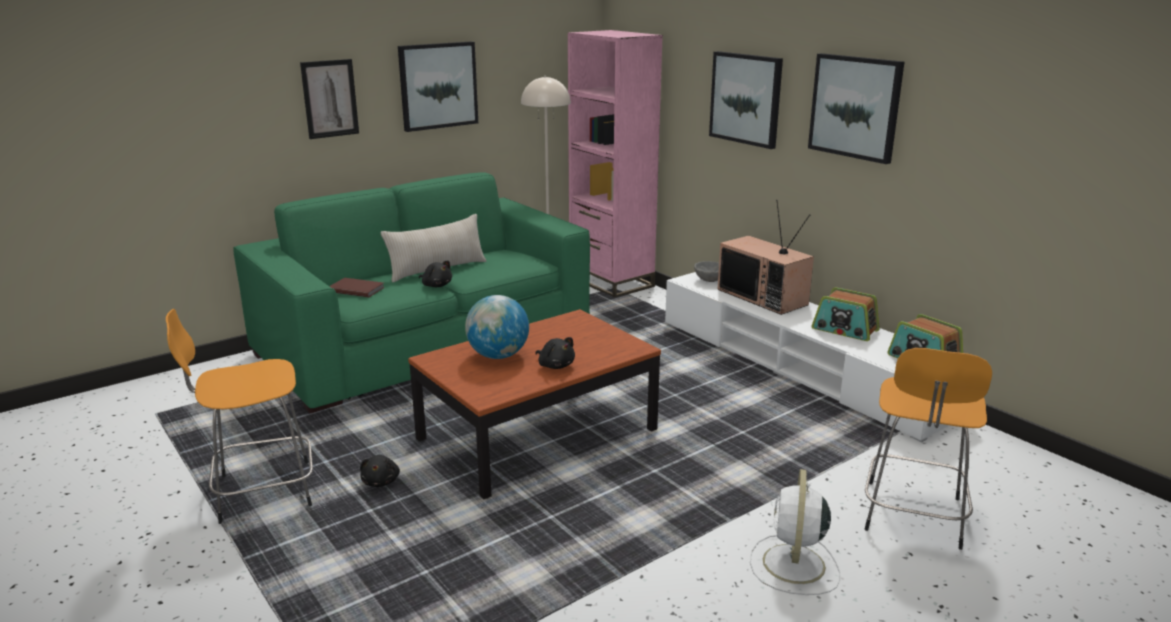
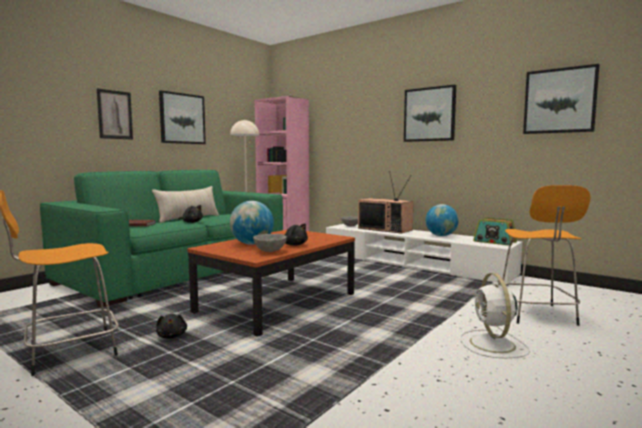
camera: 15 degrees left, 15 degrees down
picture [709,51,783,149] -> picture moved to [523,64,599,134]
radio [812,287,880,341] -> globe [426,204,459,236]
none -> grey bowl [253,234,287,252]

